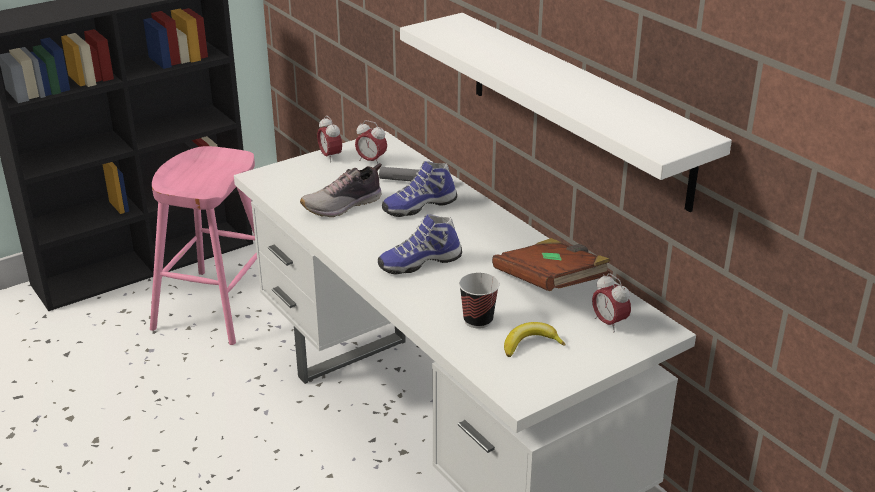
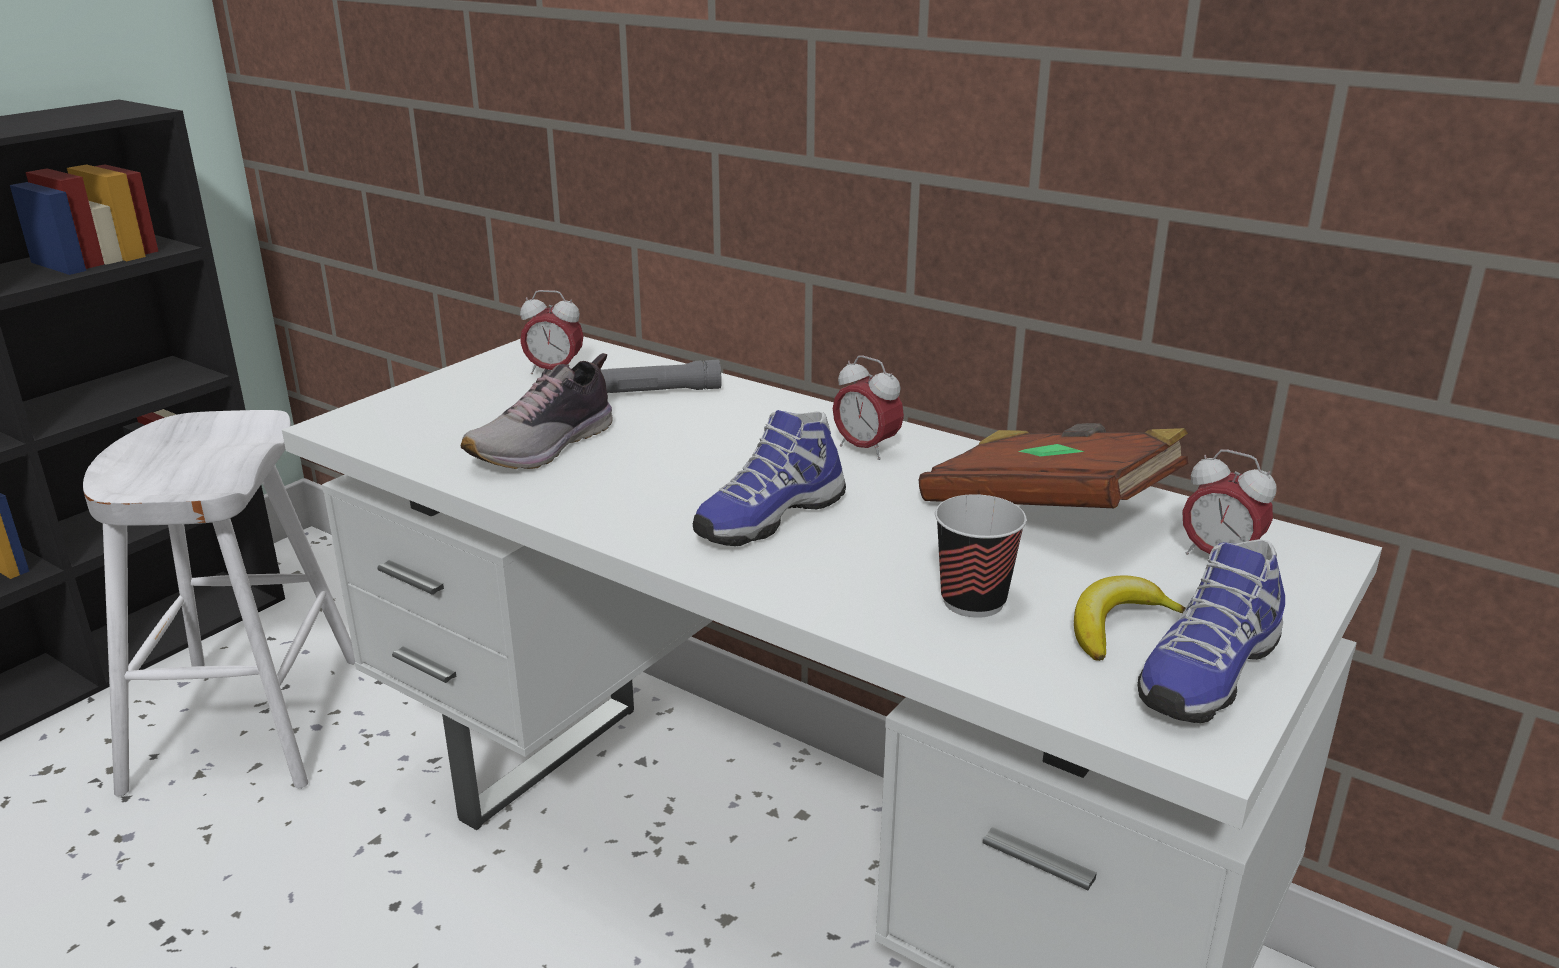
camera: 20 degrees left, 5 degrees down
pink stool [150,146,257,345] -> white stool [83,410,355,796]
alarm clock [317,115,342,162] -> alarm clock moved to [833,355,904,460]
shoe [382,161,457,217] -> shoe moved to [1137,539,1285,723]
white shelf [400,13,732,212] -> none

